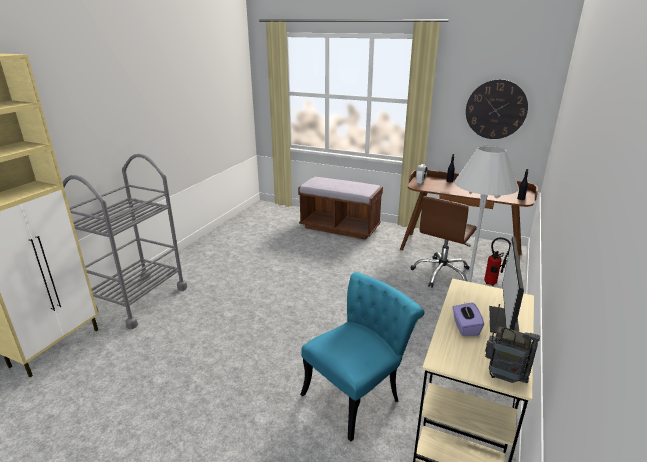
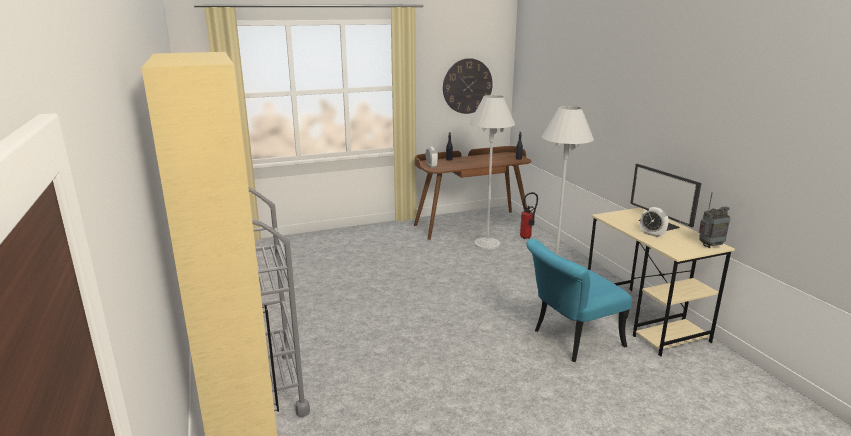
camera: 45 degrees left, 5 degrees down
brown bench [298,177,383,240] -> none
turquoise chair [300,272,425,442] -> turquoise chair turned 120 degrees counterclockwise [526,239,632,362]
brown office chair [411,196,477,287] -> white floor lamp [470,95,515,250]
purple tissue box [452,302,484,336] -> alarm clock [640,207,669,237]

